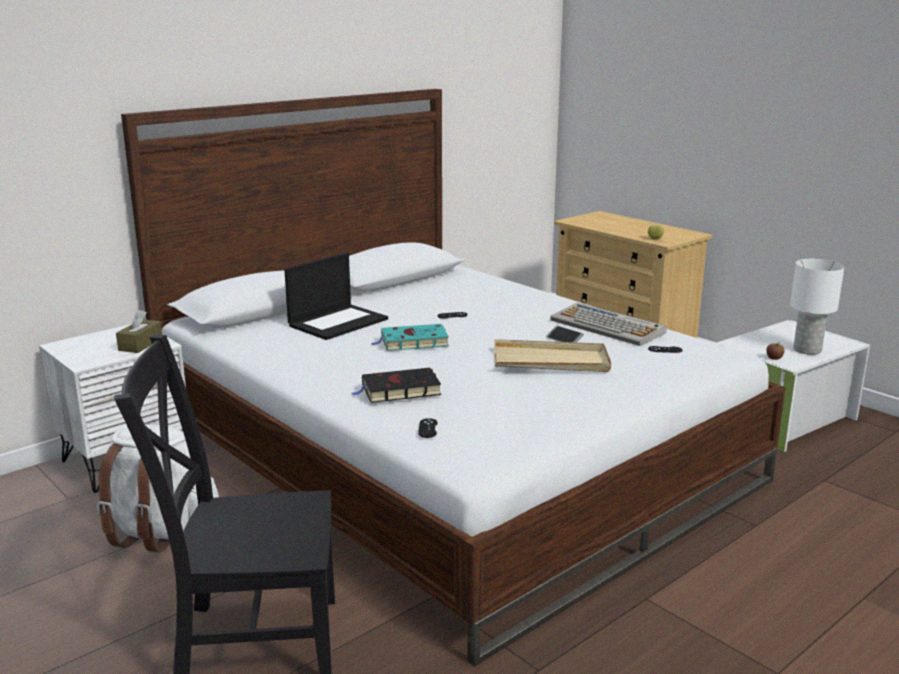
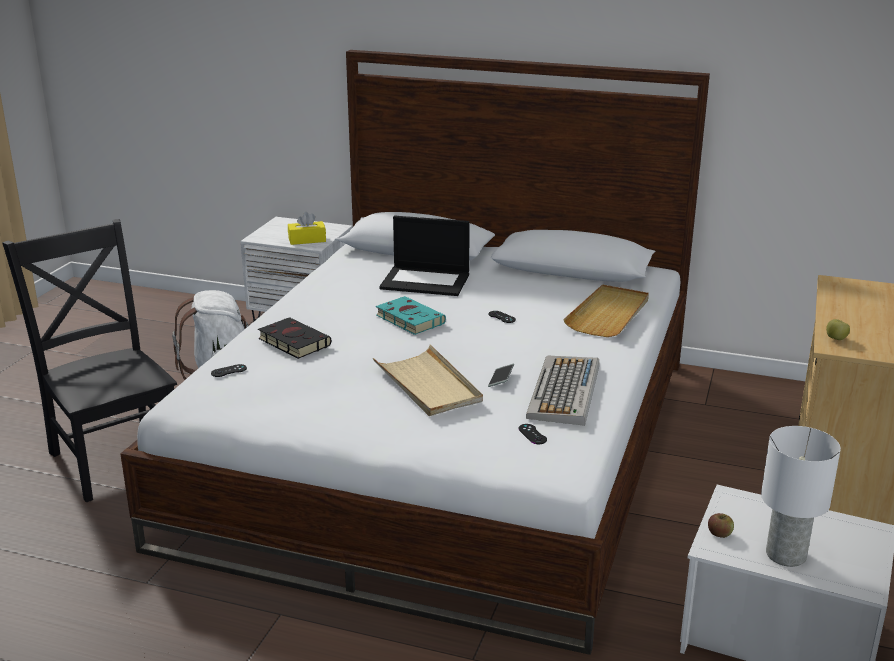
camera: 60 degrees right, 5 degrees up
brown tissue box [116,310,162,353] -> yellow tissue box [288,212,326,245]
none -> beige tray [563,284,649,337]

